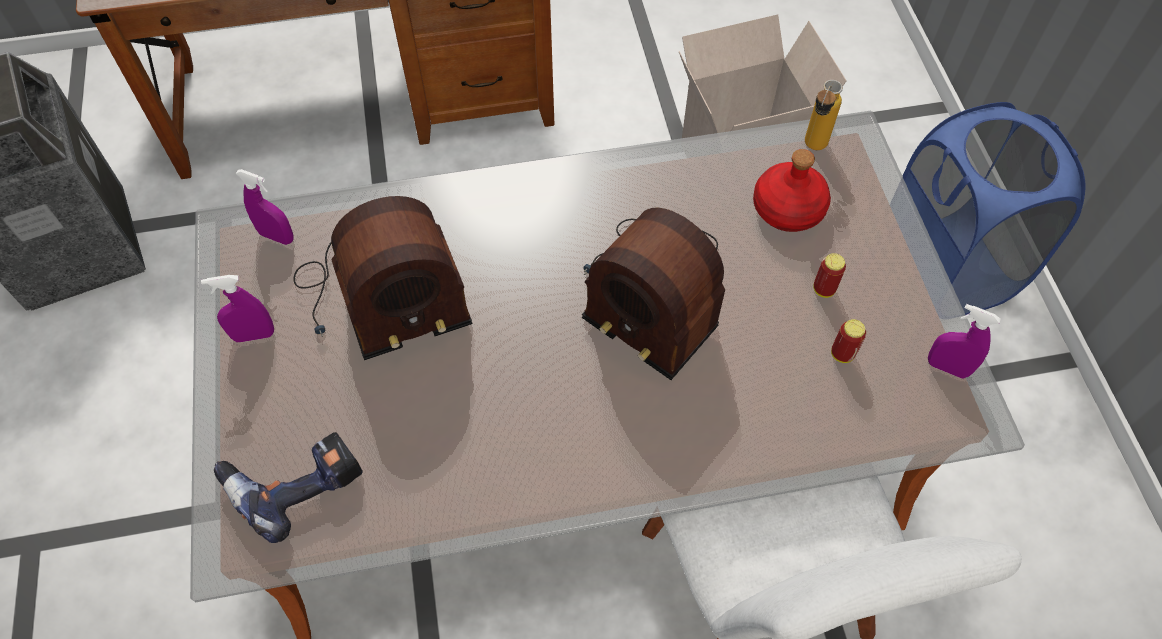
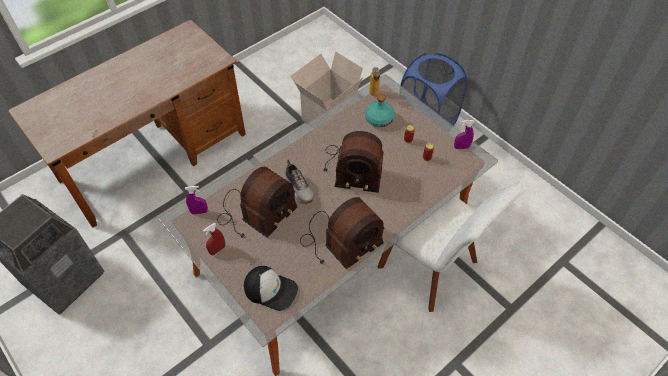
camera: 30 degrees left, 5 degrees down
purple spray bottle [201,275,274,342] -> red spray bottle [203,223,225,255]
power drill [214,432,363,543] -> cap [244,266,298,311]
red bottle [753,149,831,232] -> turquoise bottle [365,94,395,127]
none -> shoe [285,160,314,204]
none -> radio [300,197,385,269]

